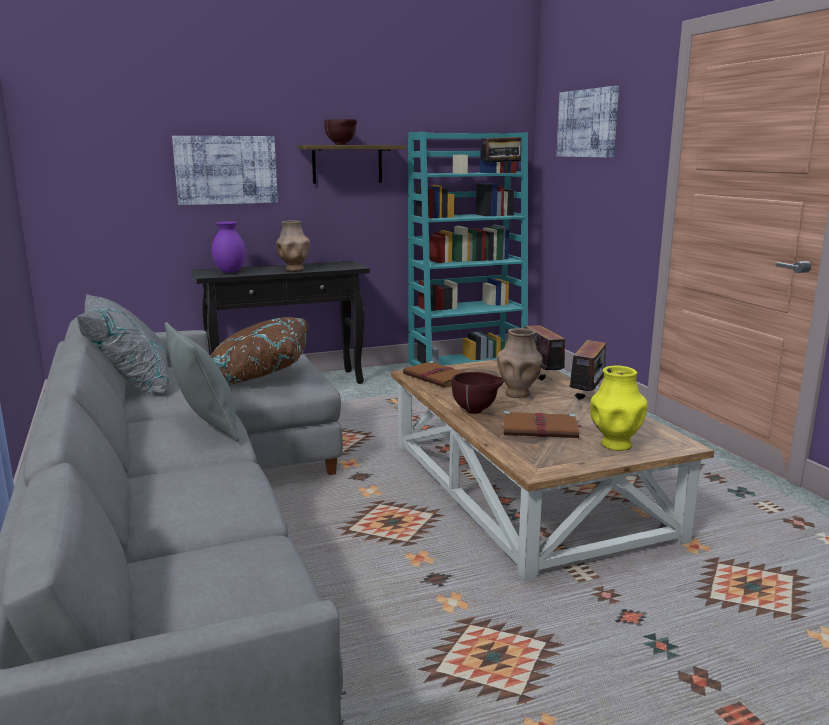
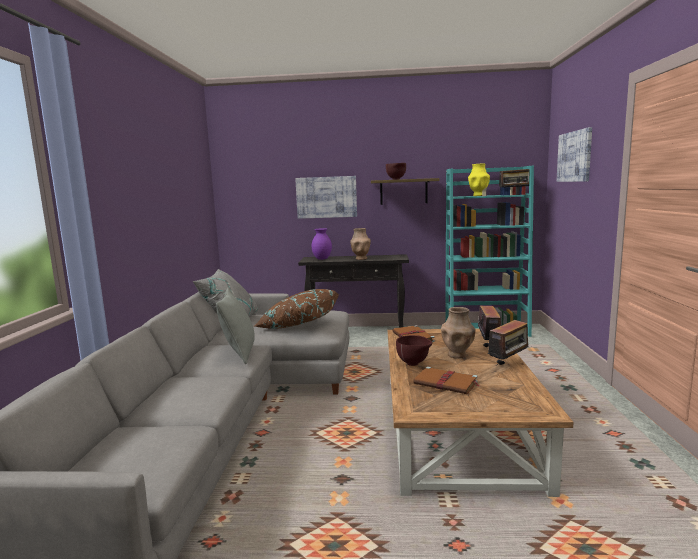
camera: 25 degrees right, 5 degrees down
yellow vase [590,366,648,451] -> yellow vase moved to [468,163,490,196]

